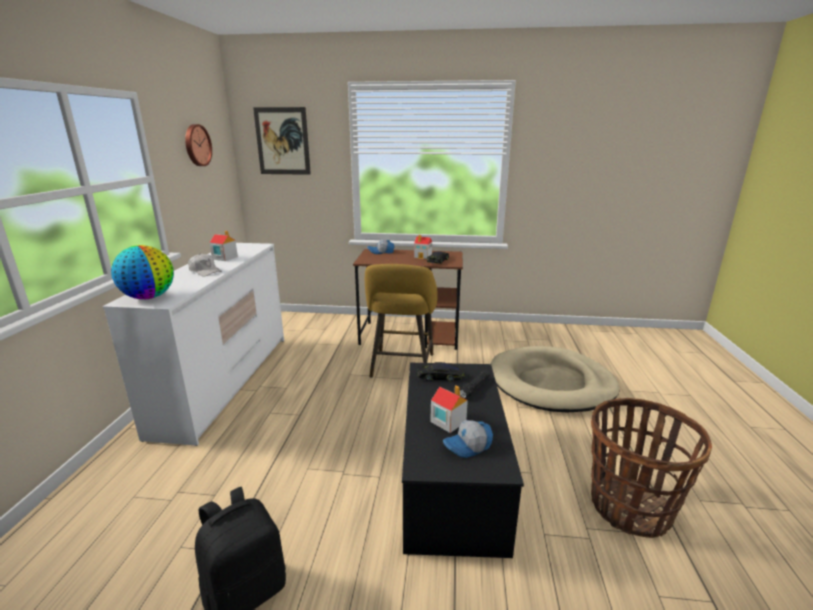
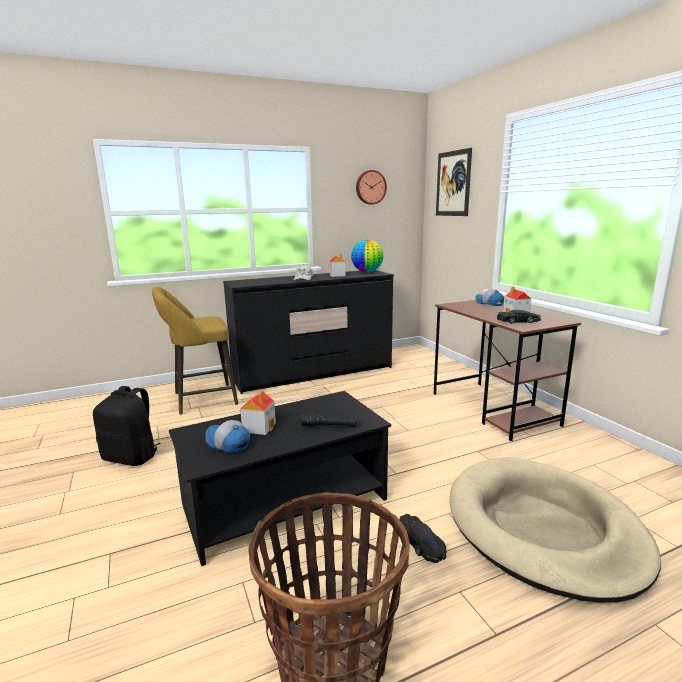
camera: 60 degrees right, 5 degrees down
white dresser [103,243,284,446] -> black dresser [223,270,394,394]
globe [111,245,174,299] -> globe moved to [351,239,383,272]
yellow stool [365,264,438,378] -> yellow stool moved to [152,287,238,415]
black toy car [417,362,465,382] -> black toy car moved to [399,514,447,563]

